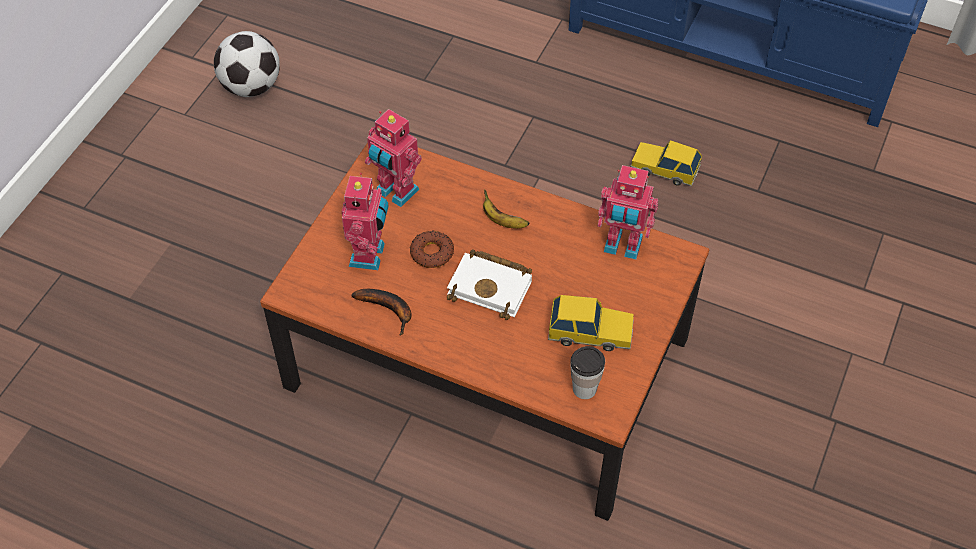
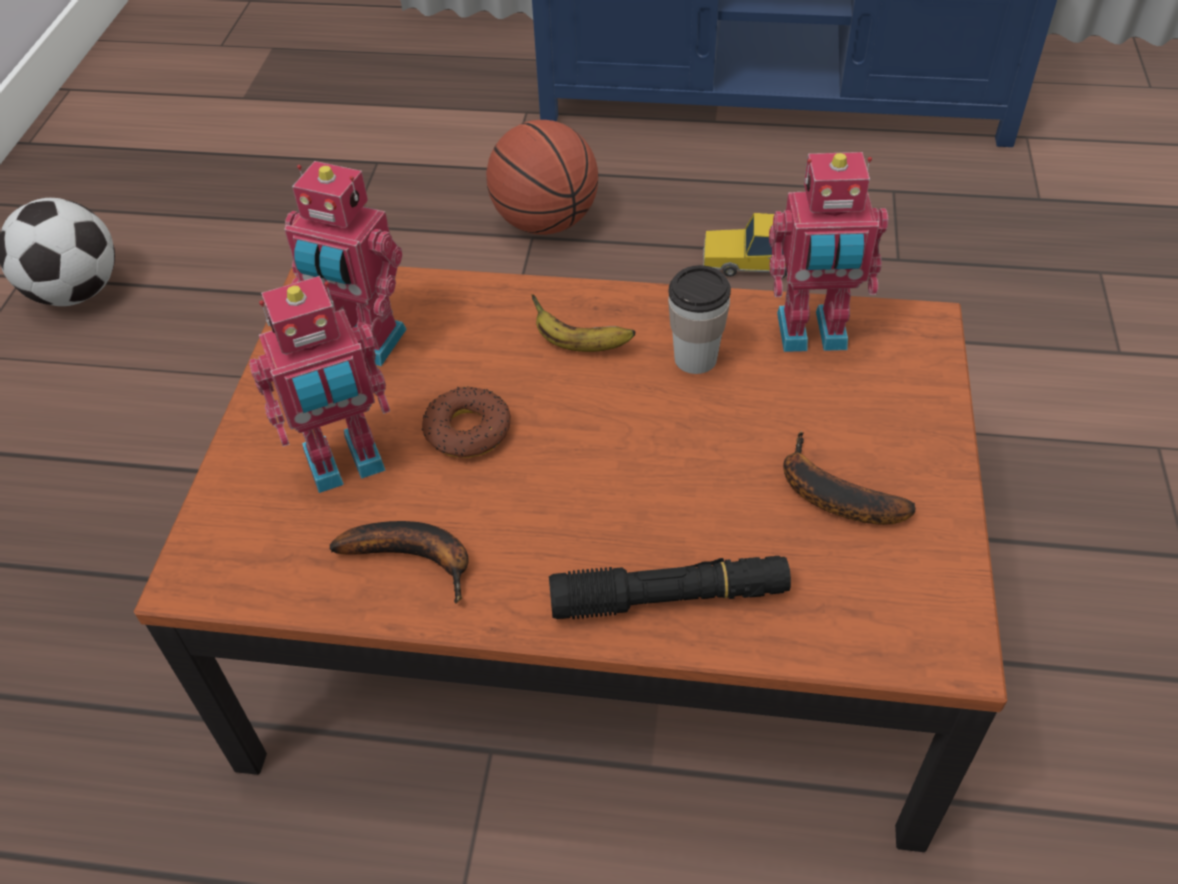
camera: 15 degrees left, 5 degrees down
toy robot [342,173,388,270] -> toy robot turned 75 degrees clockwise [249,276,390,493]
white book [447,249,532,320] -> none
toy car [548,295,634,351] -> banana [783,431,916,525]
cup [570,346,605,399] -> cup moved to [668,265,731,374]
none -> basketball [486,120,599,235]
none -> black flashlight [549,556,791,619]

